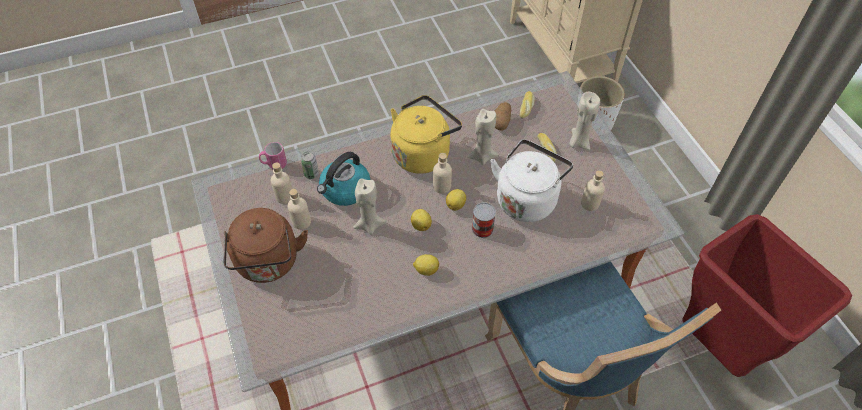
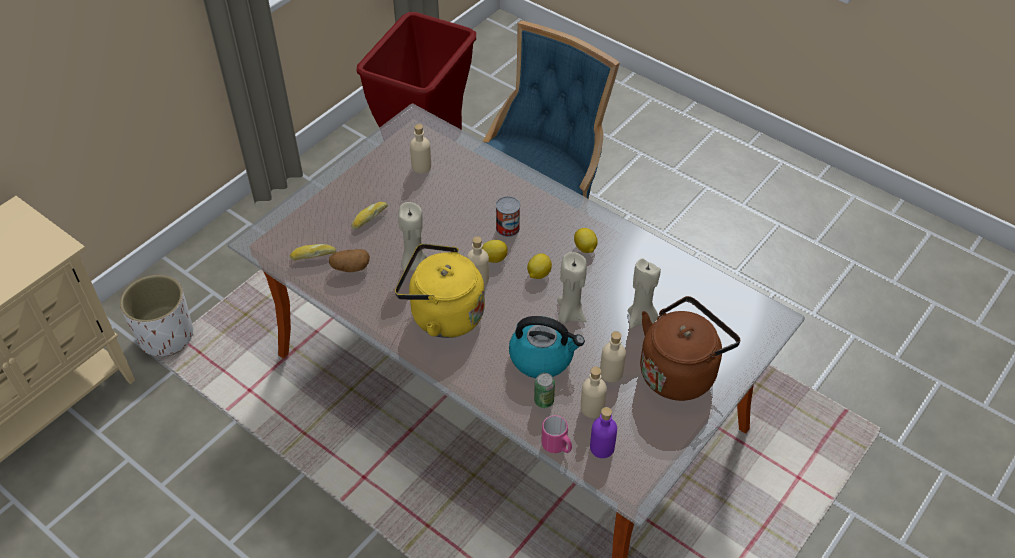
camera: 120 degrees left, 5 degrees down
white kettle [490,139,573,222] -> none
beige candle [569,92,600,150] -> beige candle moved to [628,258,661,329]
none -> purple bottle [590,407,617,458]

